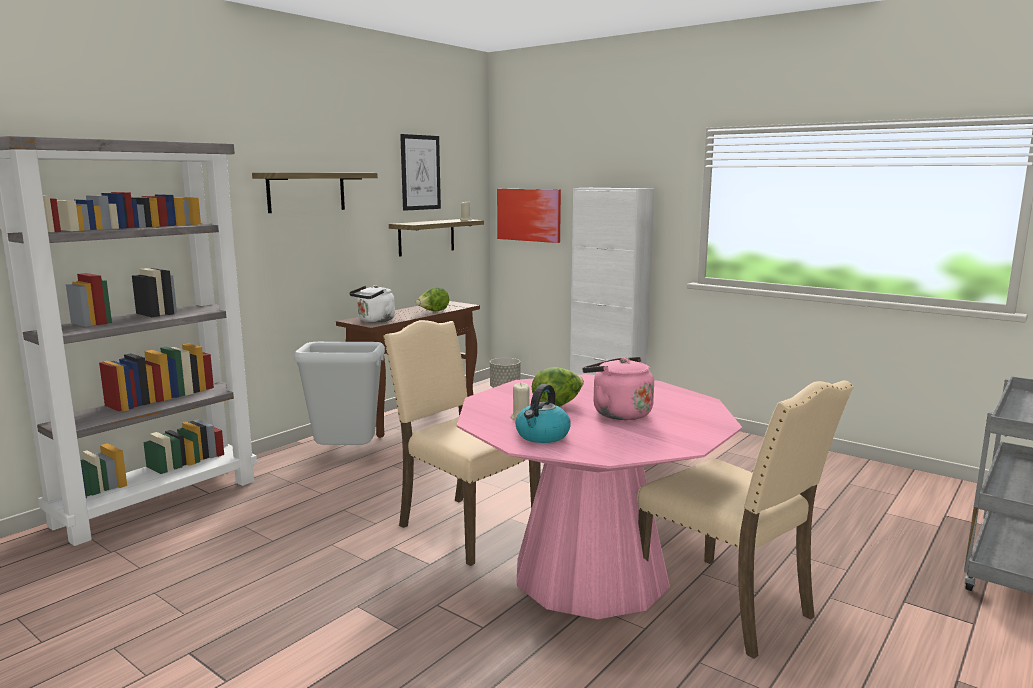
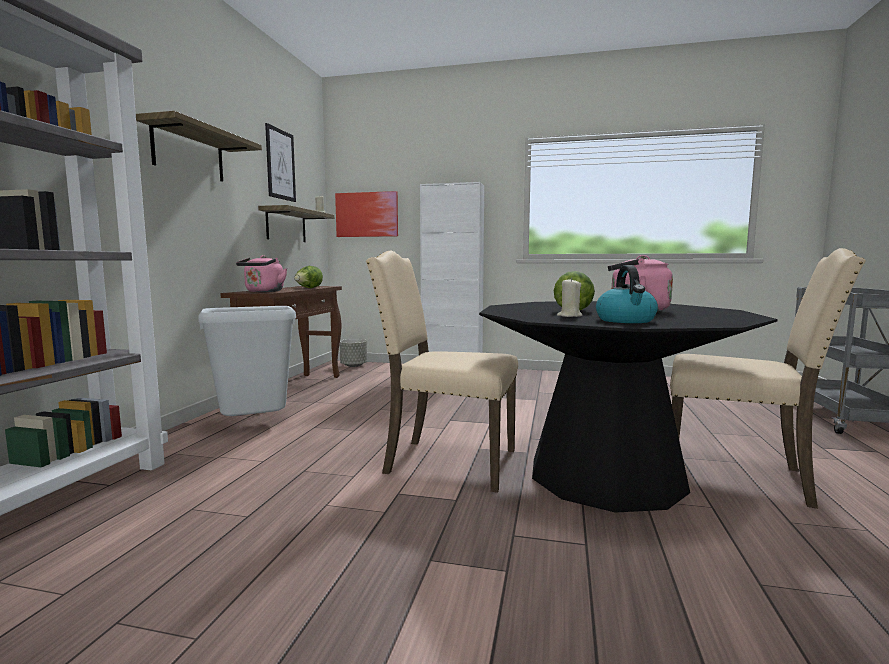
camera: 25 degrees left, 5 degrees down
white kettle [349,285,395,323] -> pink kettle [236,255,287,292]
pink dining table [457,374,742,619] -> black dining table [479,301,778,513]

